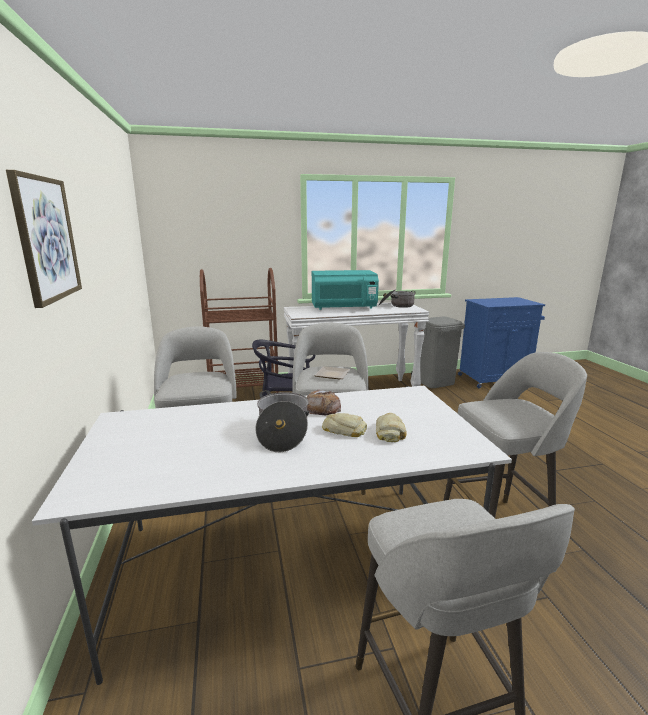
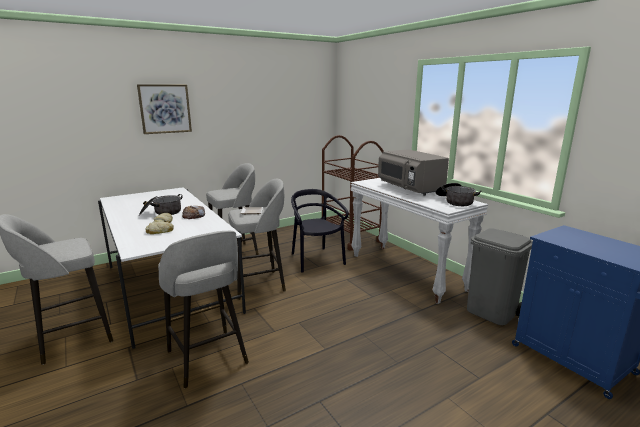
camera: 70 degrees right, 0 degrees up
turquoise microwave [312,270,379,310] -> grey microwave [378,149,449,196]

